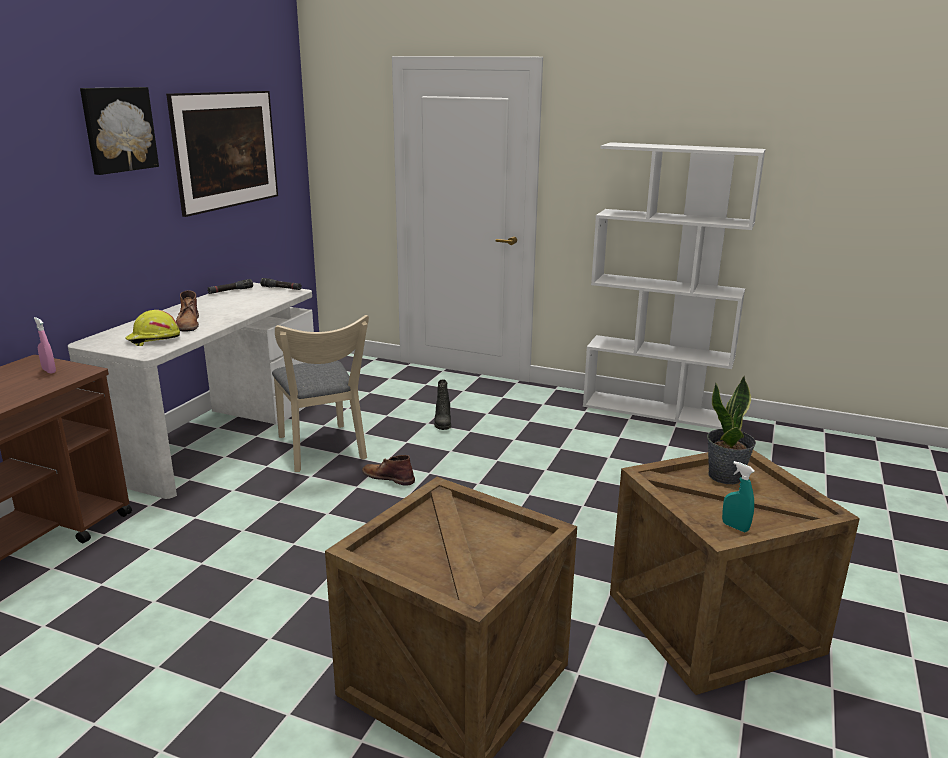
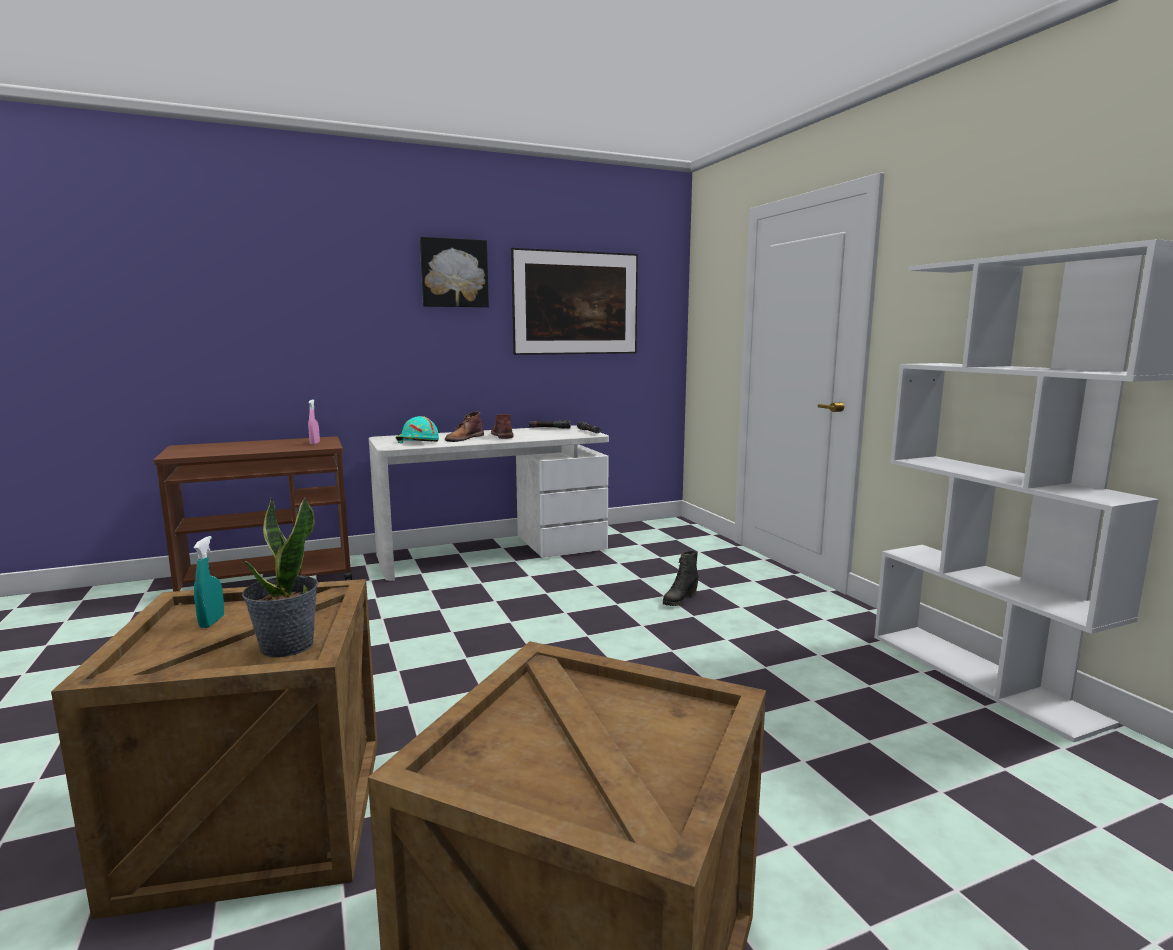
camera: 45 degrees right, 10 degrees down
yellow hard hat [125,310,180,346] -> turquoise hard hat [395,416,439,443]
beige chair [272,315,369,472] -> none
brown boot [362,455,415,486] -> brown boot moved to [491,414,514,439]
potted plant [707,376,756,484] -> potted plant moved to [242,497,318,657]
turquoise spray bottle [722,461,755,532] -> turquoise spray bottle moved to [194,536,224,628]

